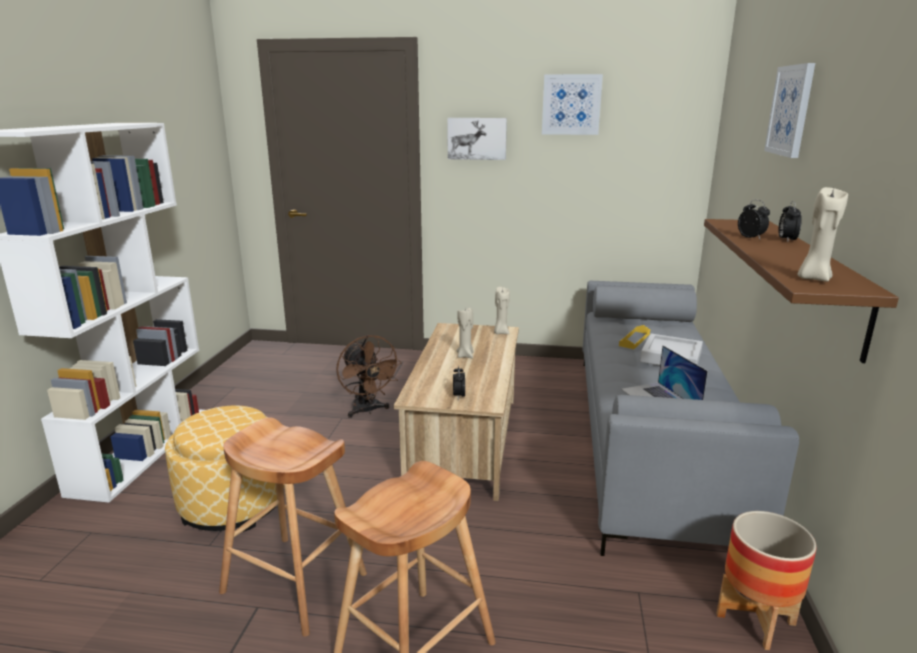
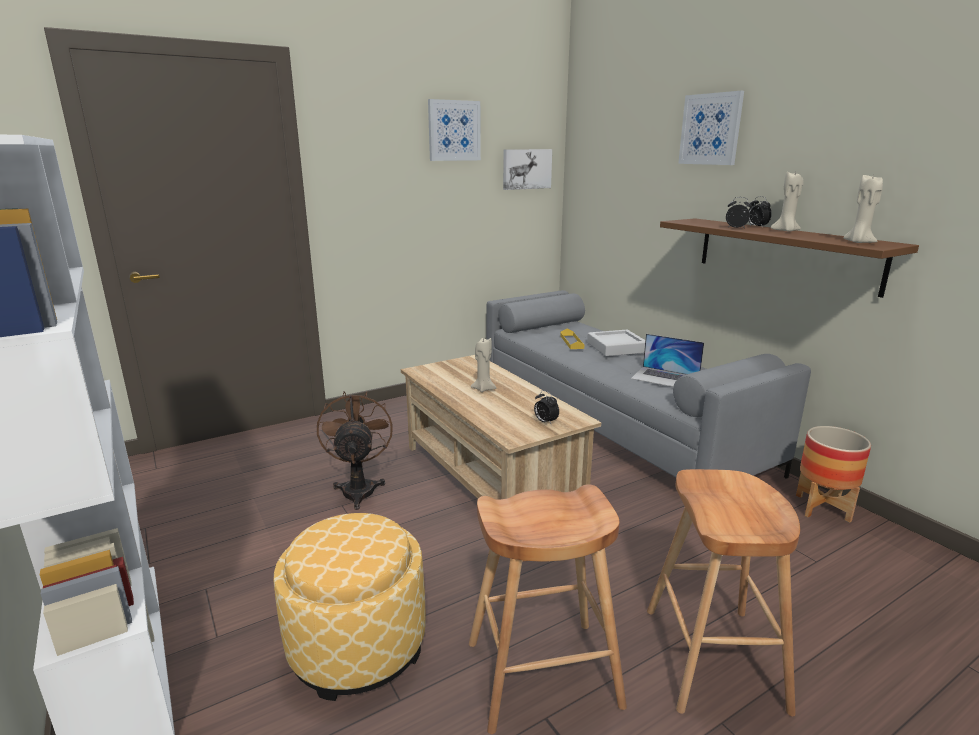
camera: 40 degrees left, 0 degrees up
brown fan [336,335,402,418] -> brown fan turned 120 degrees counterclockwise [317,391,393,510]
picture [447,118,507,160] -> picture moved to [503,149,552,190]
beige candle [494,287,510,334] -> beige candle moved to [771,172,803,232]

